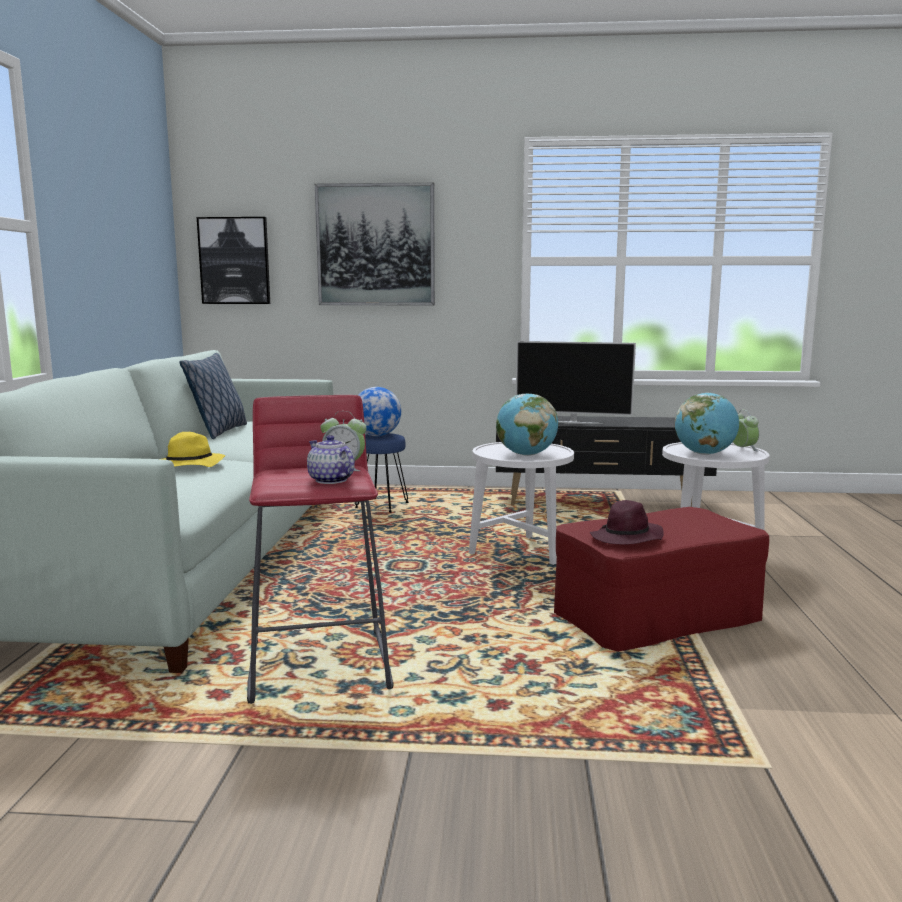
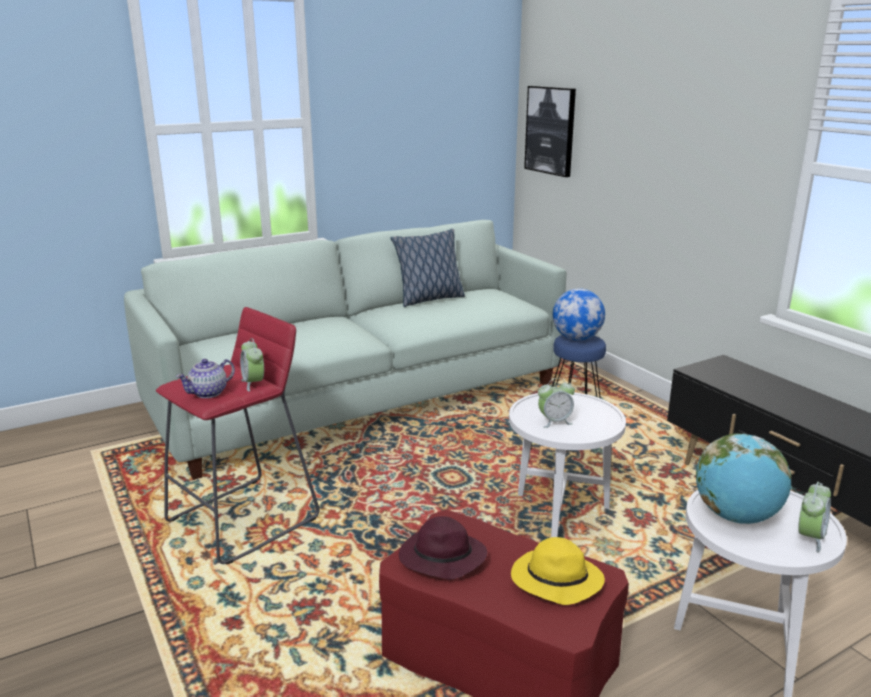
camera: 55 degrees right, 10 degrees up
yellow hat [163,432,225,467] -> yellow hat moved to [511,537,605,605]
teapot [307,435,355,484] -> teapot turned 150 degrees counterclockwise [176,359,235,398]
picture [315,182,435,305] -> none
globe [496,394,558,456] -> alarm clock [538,378,575,428]
television [516,341,636,424] -> none

